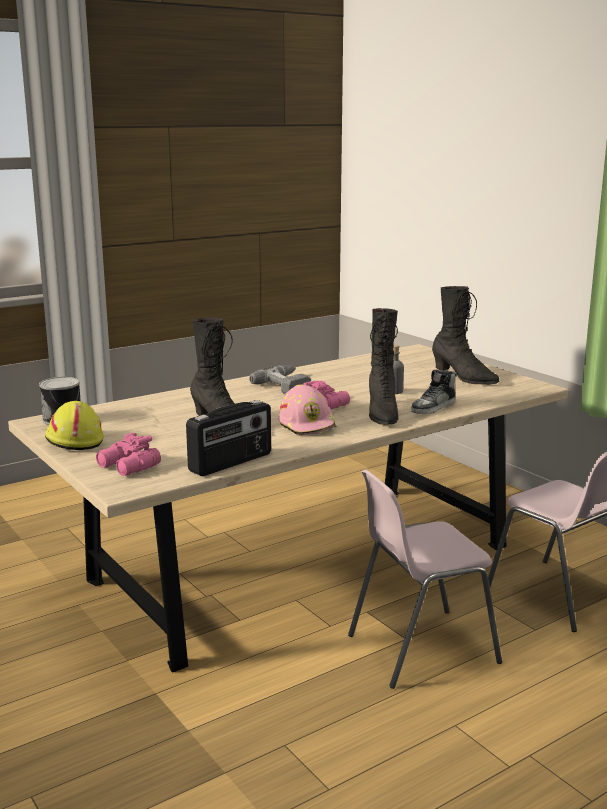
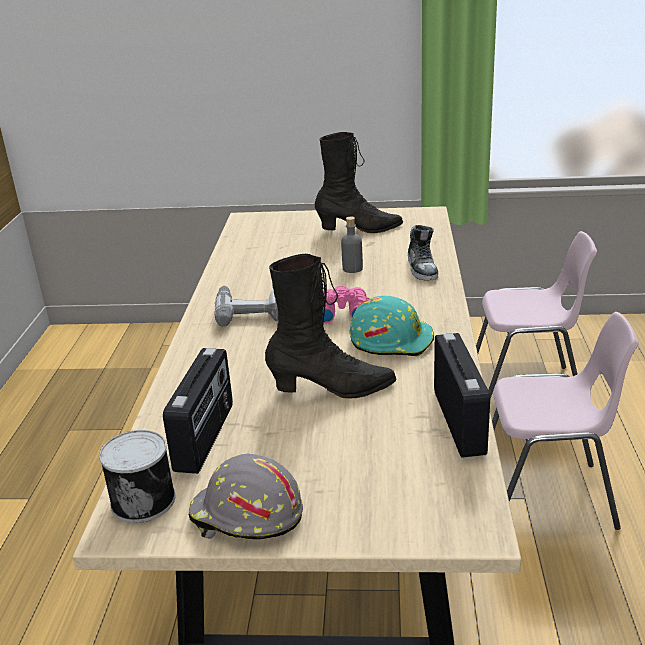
camera: 50 degrees left, 10 degrees up
yellow hard hat [45,401,104,450] -> grey hard hat [188,454,303,540]
pink binoculars [96,433,161,476] -> none
pink hard hat [279,384,337,436] -> turquoise hard hat [349,296,434,356]
pink chair [348,469,502,689] -> pink chair turned 105 degrees counterclockwise [492,312,639,530]
black boot [369,308,399,425] -> none
none -> radio [163,348,233,474]

